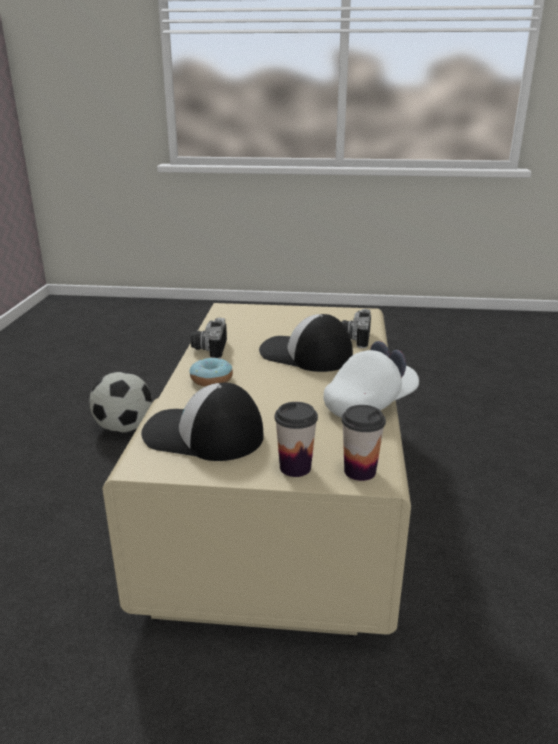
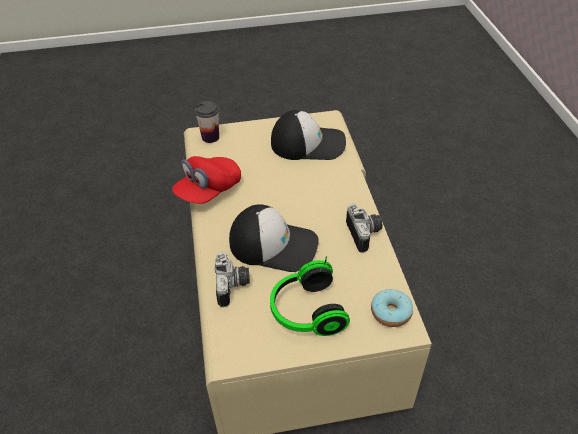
camera: 165 degrees right, 20 degrees up
football [89,372,152,433] -> none
donut [190,358,233,387] -> donut moved to [371,289,413,327]
cup [275,402,318,477] -> none
white cap [324,341,419,418] -> red cap [172,156,241,204]
none -> headphones [270,256,350,336]

